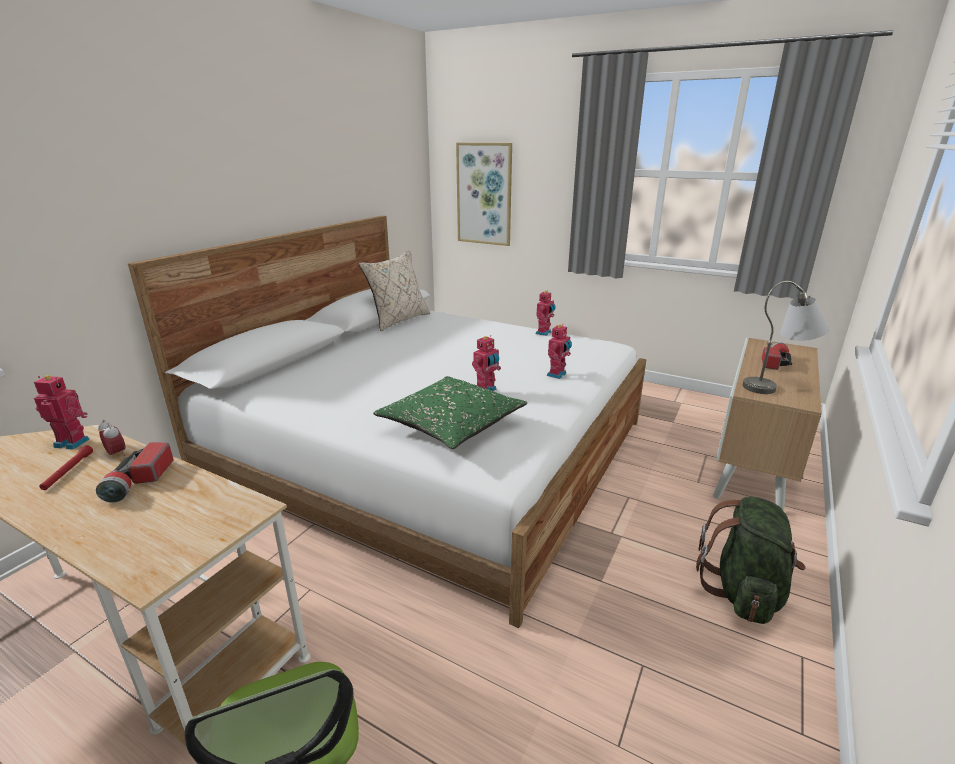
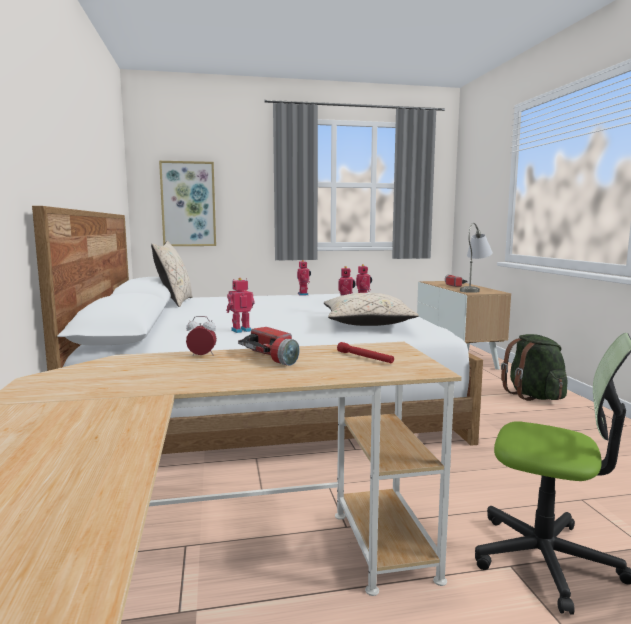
camera: 40 degrees left, 15 degrees down
toy robot [34,375,89,450] -> toy robot moved to [226,278,255,333]
red flashlight [39,445,93,490] -> red flashlight moved to [337,342,394,363]
green pillow [373,376,527,449] -> beige pillow [324,293,419,326]

